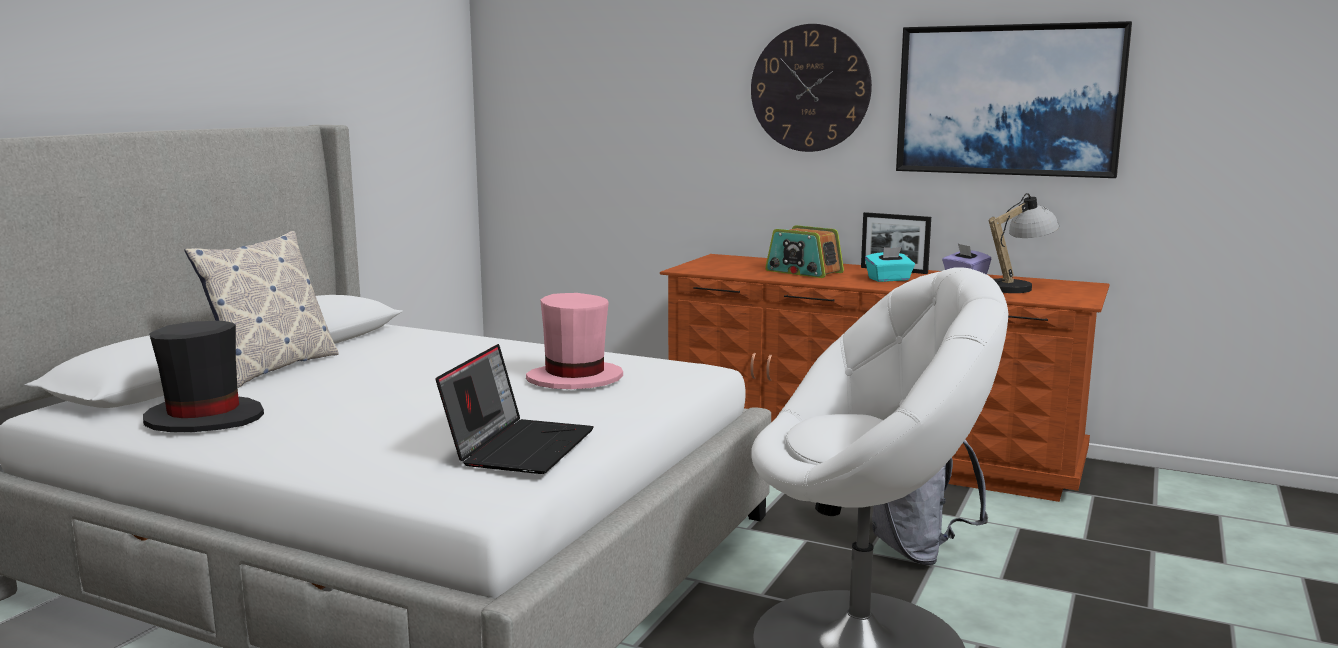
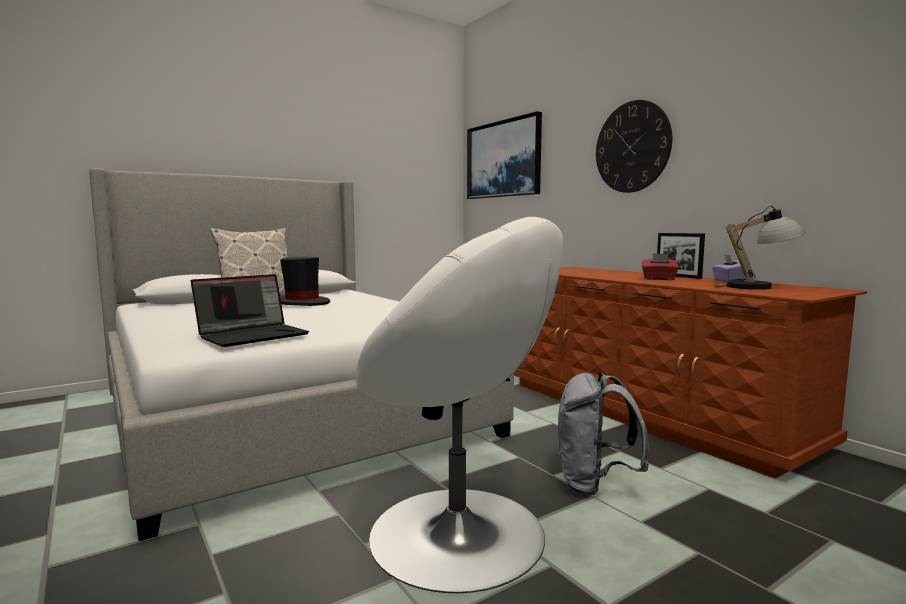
camera: 30 degrees right, 5 degrees down
black hat [143,321,264,432] -> black hat moved to [280,257,330,306]
pink hat [526,293,623,389] -> none
radio [765,225,844,278] -> none
turquoise tissue box [865,247,915,282] -> red tissue box [641,253,679,280]
picture [896,21,1132,178] -> picture moved to [467,111,542,199]

